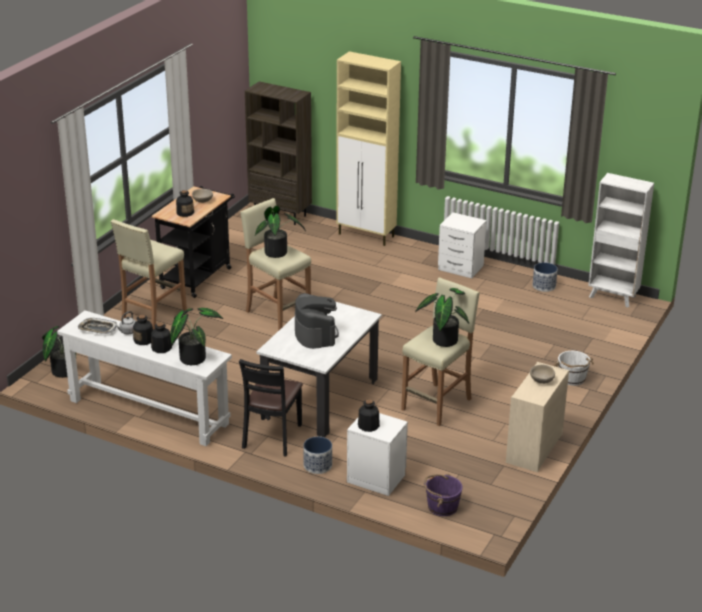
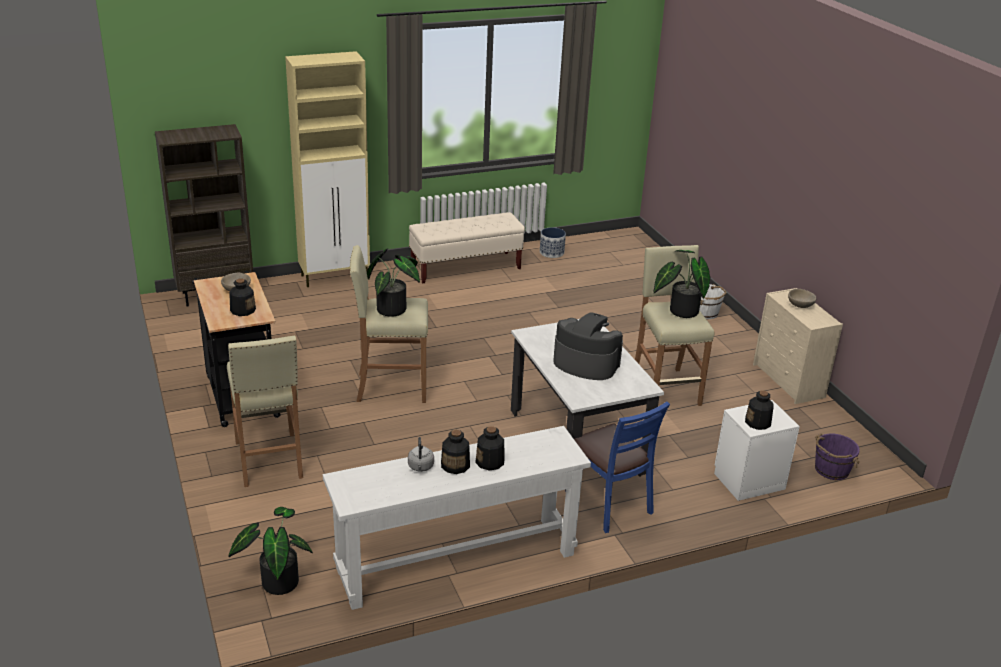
camera: 50 degrees left, 0 degrees up
tray [78,318,117,334] -> none
potted plant [170,308,223,365] -> none
black chair [239,359,303,456] -> blue chair [574,401,670,533]
planter [303,437,332,474] -> none
white nightstand [438,212,487,278] -> beige bench [409,212,525,283]
white bookcase [588,173,654,307] -> none

